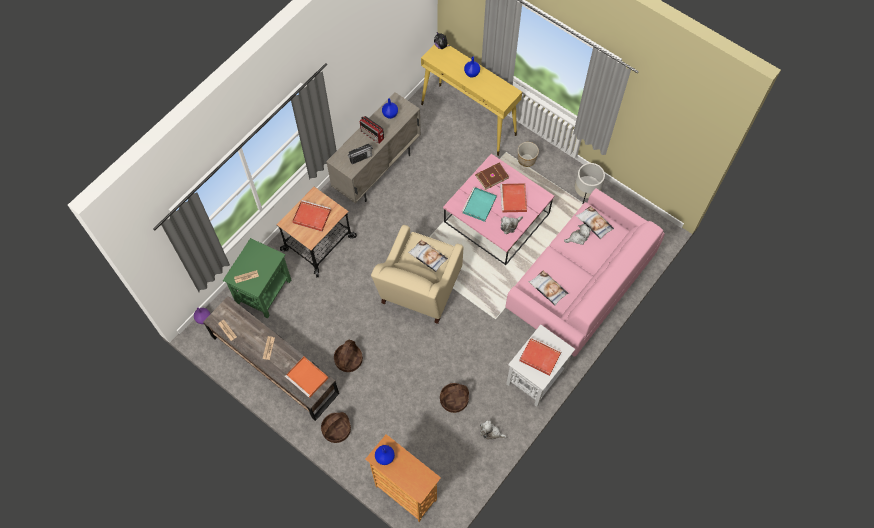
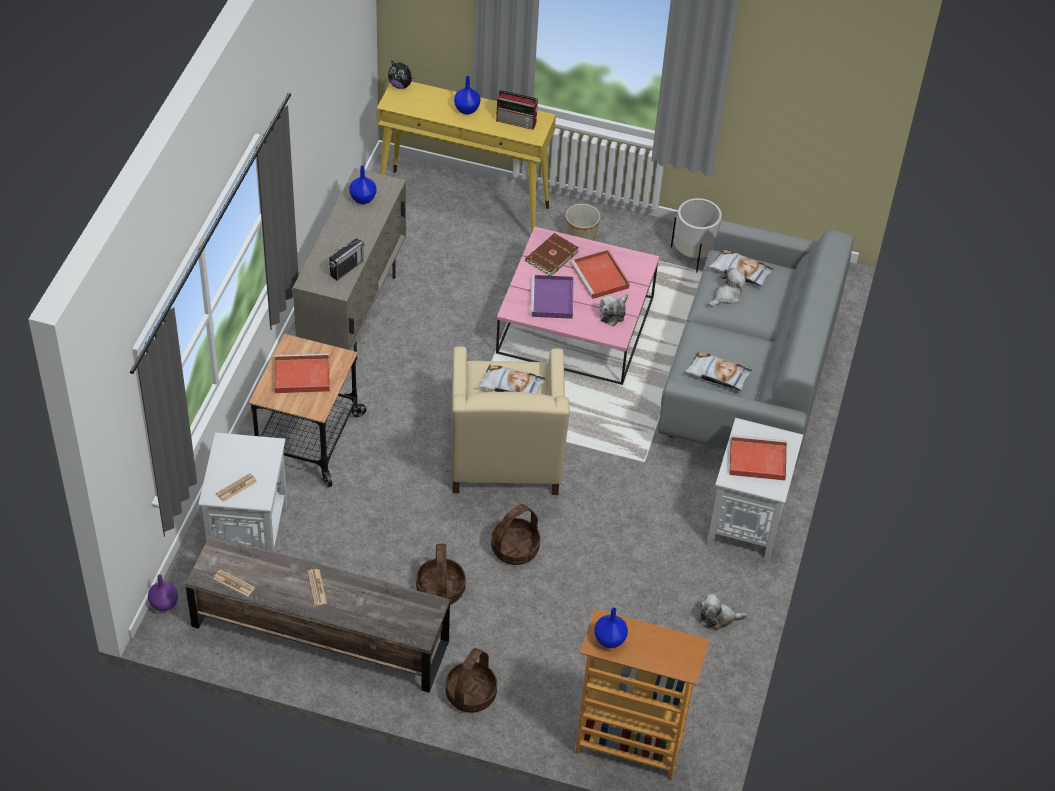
camera: 25 degrees left, 15 degrees down
green side table [223,238,291,319] -> white side table [198,433,288,552]
orange tray [285,357,328,398] -> none
radio [360,116,384,144] -> radio moved to [496,90,539,130]
basket [440,383,469,413] -> basket moved to [491,504,540,565]
turquoise tray [462,187,497,222] -> purple tray [530,275,573,319]
pink sofa [505,188,665,357] -> grey sofa [658,220,854,467]

